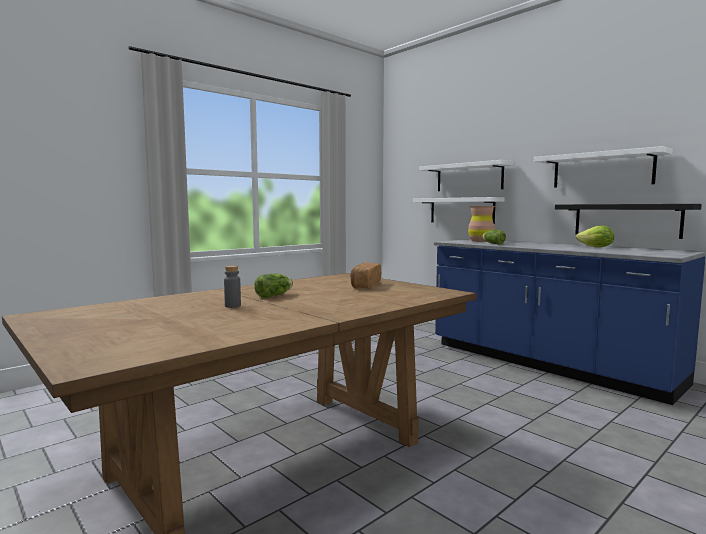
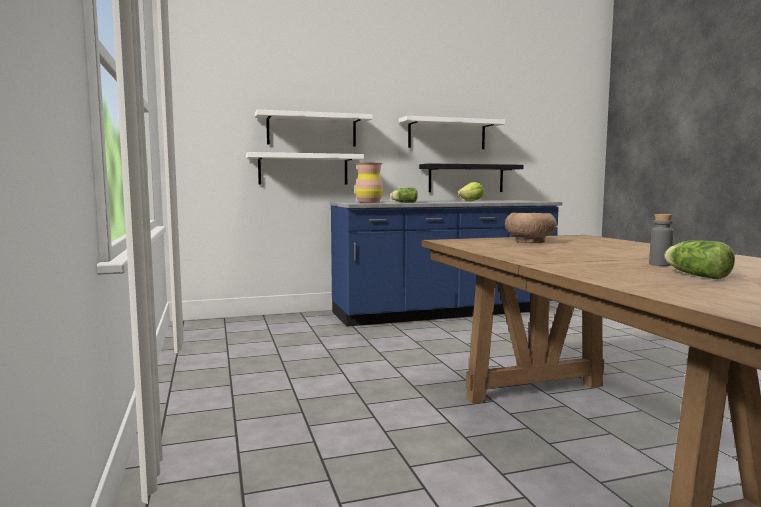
camera: 65 degrees left, 0 degrees up
lettuce [254,274,293,298] -> lettuce moved to [664,241,735,279]
bread [350,262,381,288] -> brown bowl [505,213,557,243]

